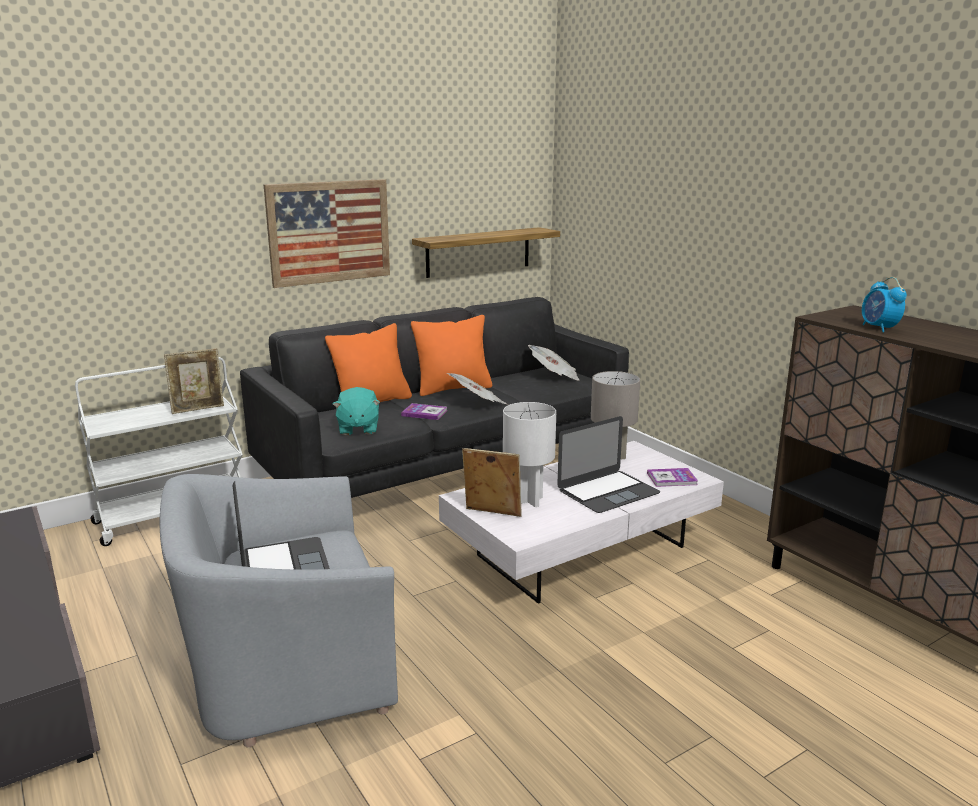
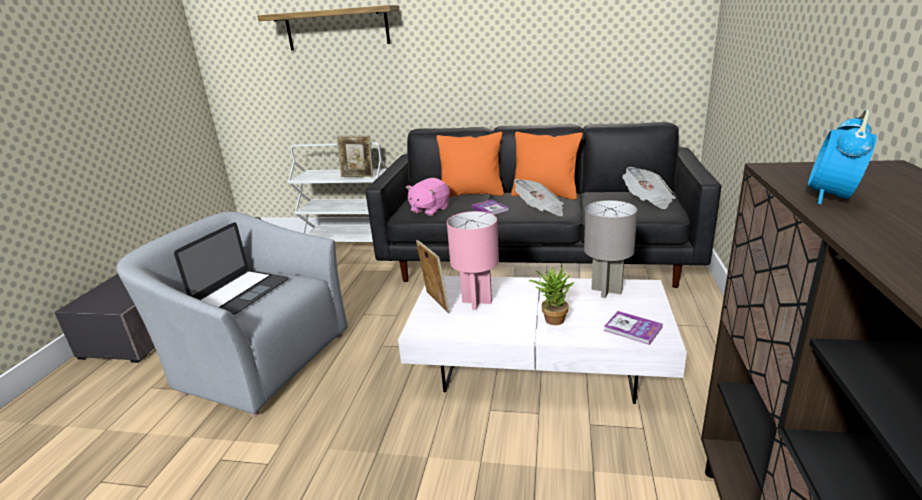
camera: 45 degrees right, 5 degrees up
picture [264,179,390,288] -> none
turquoise plush toy [332,387,380,435] -> pink plush toy [406,178,450,216]
shelf [412,227,560,278] -> shelf moved to [257,5,399,50]
white table lamp [503,402,556,507] -> pink table lamp [447,211,499,310]
laptop [557,416,660,513] -> potted plant [529,263,574,325]

